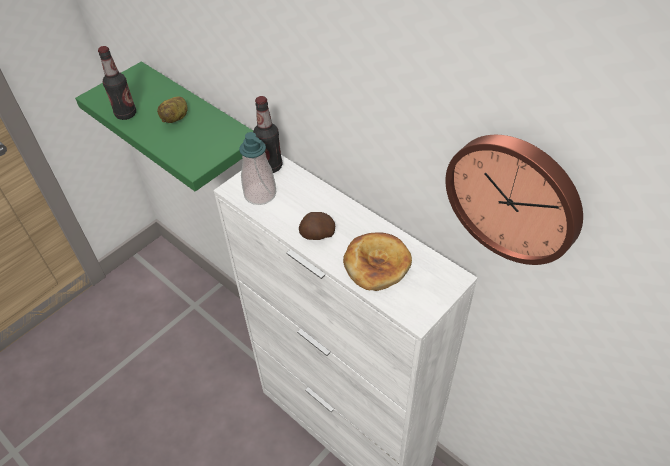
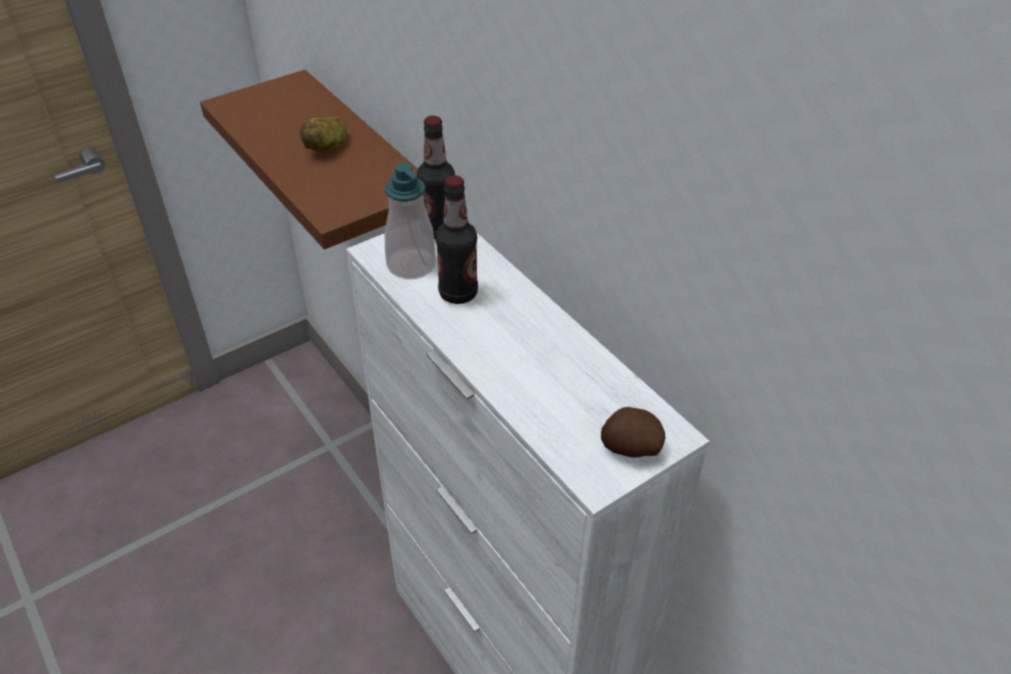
camera: 10 degrees right, 5 degrees down
green shelf [75,62,253,191] -> brown shelf [200,70,418,250]
bottle [98,46,136,120] -> bottle moved to [435,175,478,304]
potato [299,212,335,240] -> potato moved to [601,407,665,458]
bread [343,232,412,291] -> none
wall clock [445,135,583,265] -> none

